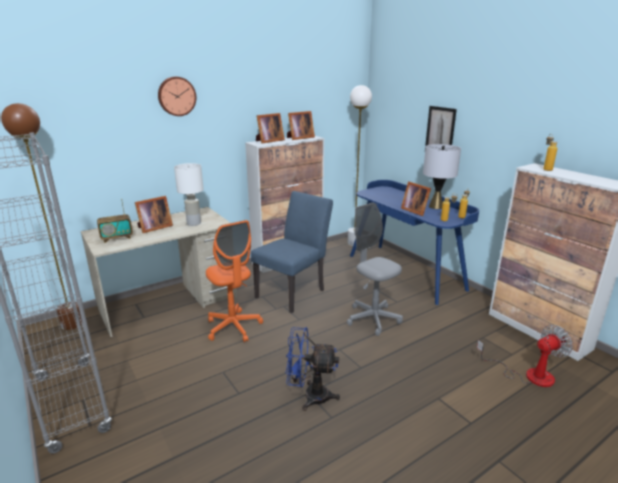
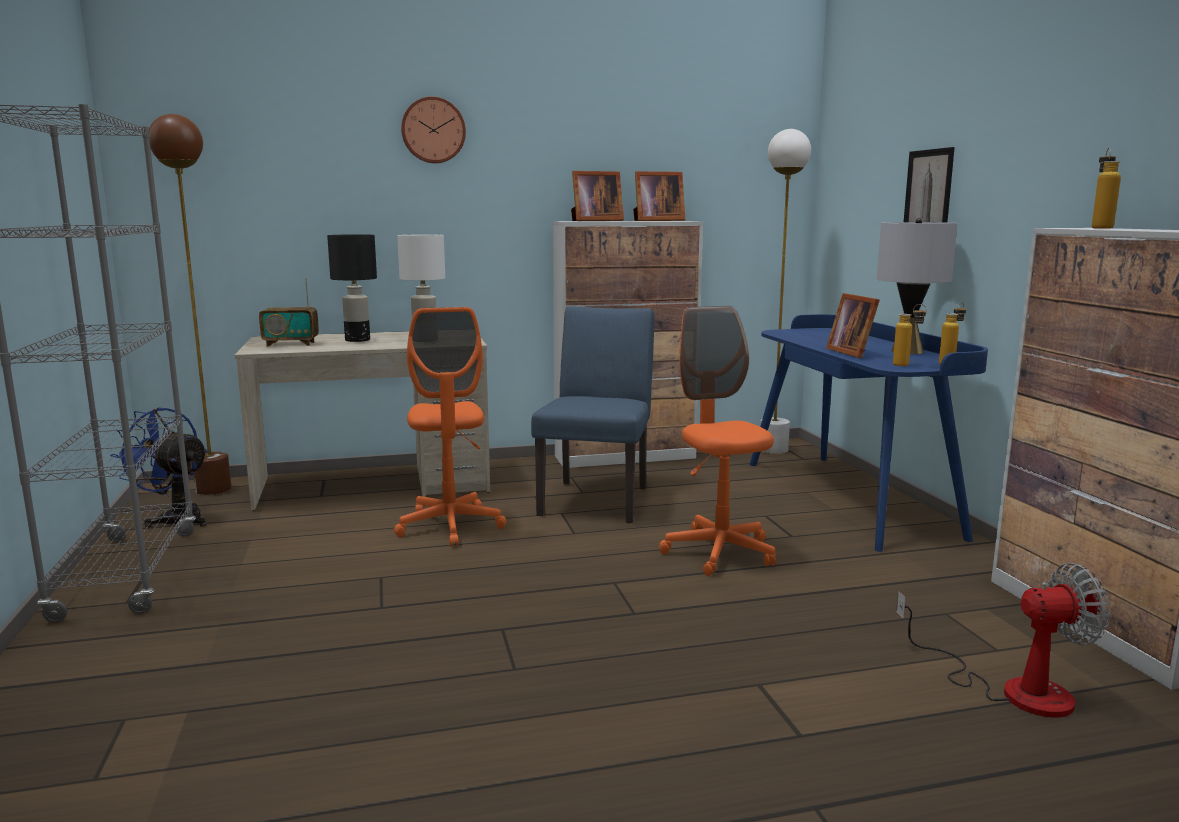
camera: 20 degrees right, 10 degrees down
picture frame [135,196,173,233] -> black table lamp [327,234,377,342]
blue chair [251,191,333,313] -> blue chair turned 45 degrees counterclockwise [531,306,655,523]
blue fan [285,327,340,411] -> blue fan moved to [110,407,208,527]
grey office chair [347,203,403,336] -> orange office chair [659,306,776,576]

